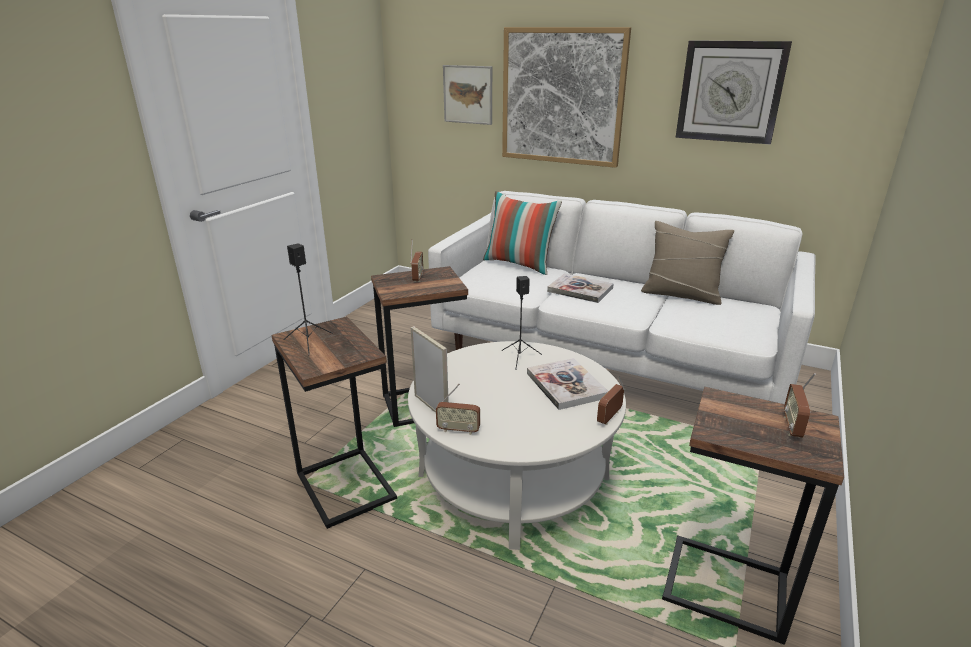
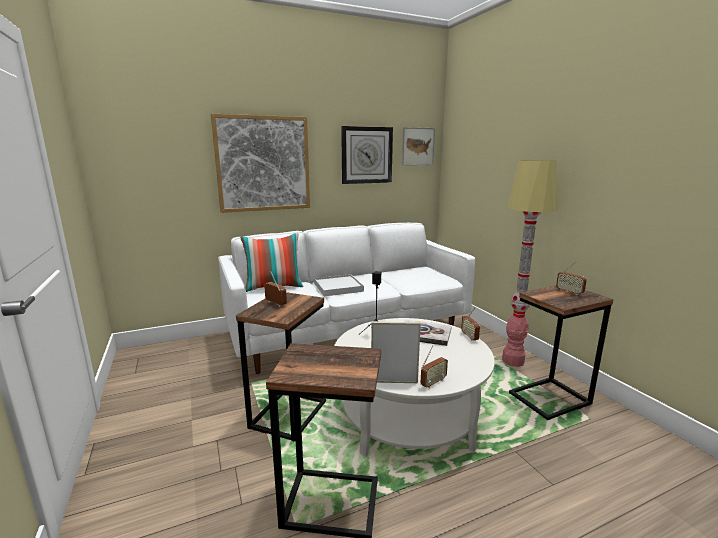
camera: 50 degrees left, 10 degrees down
black speaker [284,243,333,356] -> none
picture [443,65,492,125] -> picture moved to [402,127,435,166]
book [547,273,614,303] -> white tray [314,274,364,296]
beige pillow [641,221,734,305] -> none
none -> floor lamp [502,160,558,367]

